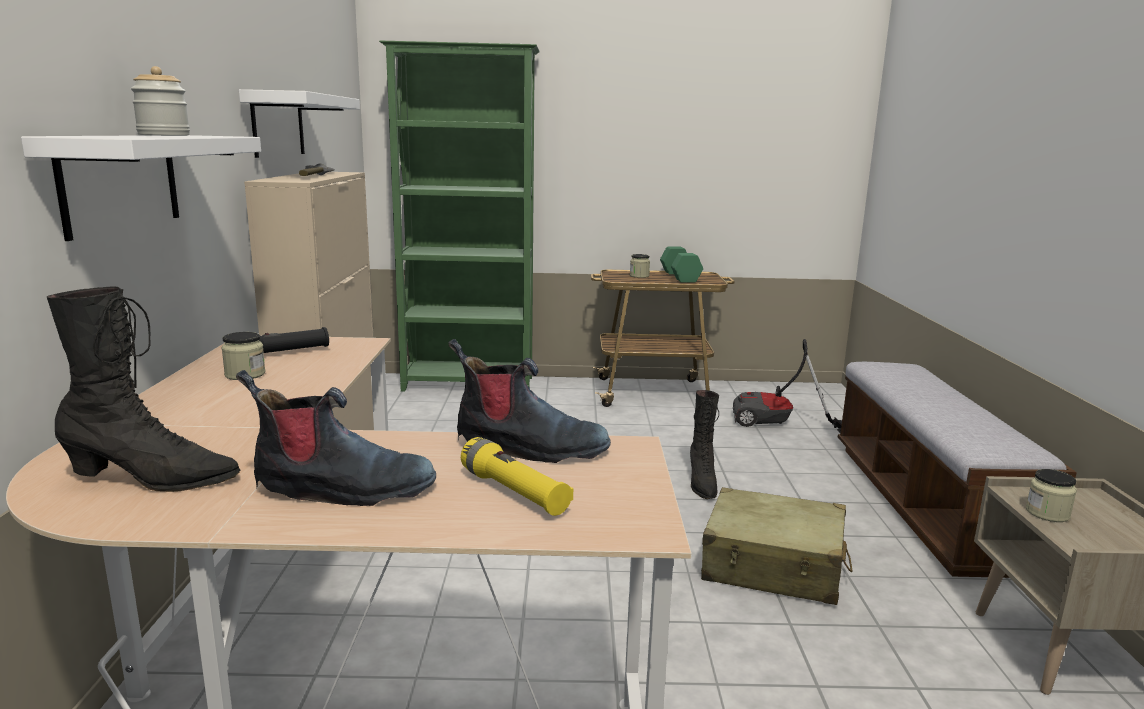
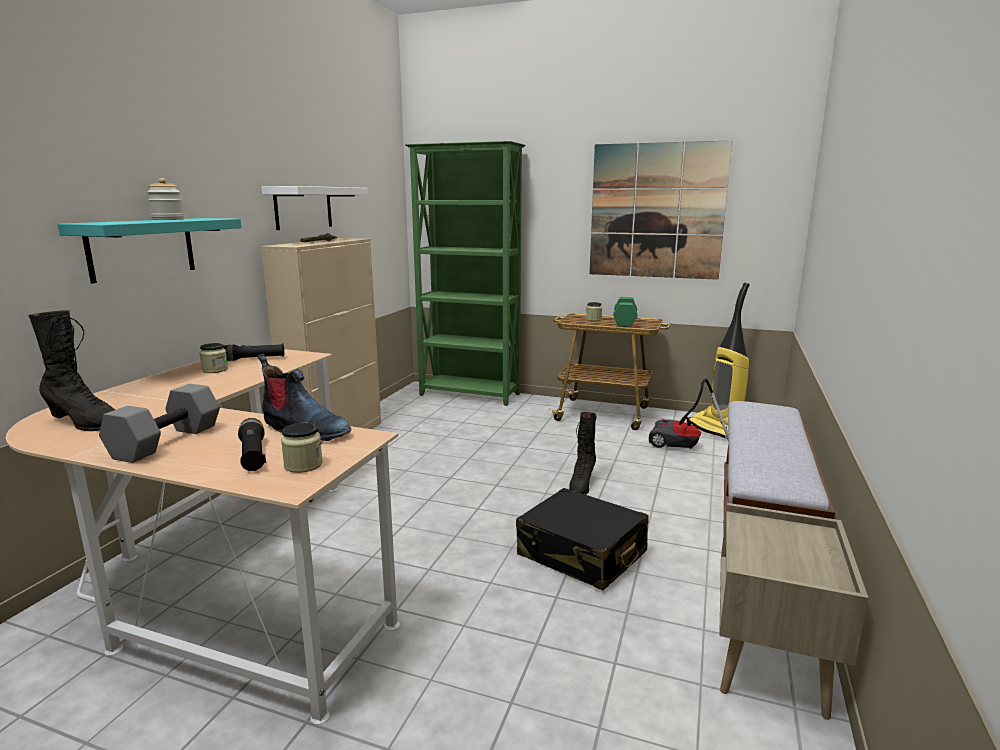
camera: 20 degrees right, 0 degrees up
white shelf [21,135,261,241] -> turquoise shelf [57,218,241,283]
boot [236,370,436,506] -> grey dumbbell [99,384,220,463]
yellow flashlight [461,437,573,516] -> black flashlight [238,418,266,471]
beige suitcase [701,487,852,605] -> black suitcase [516,488,649,591]
jar [1026,469,1077,522] -> jar moved to [281,423,323,473]
none -> picture [589,140,732,280]
none -> vacuum cleaner [689,283,750,438]

